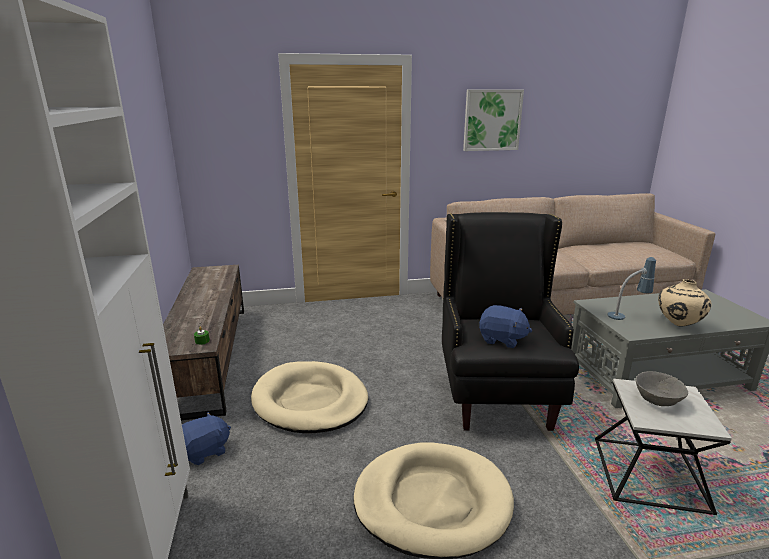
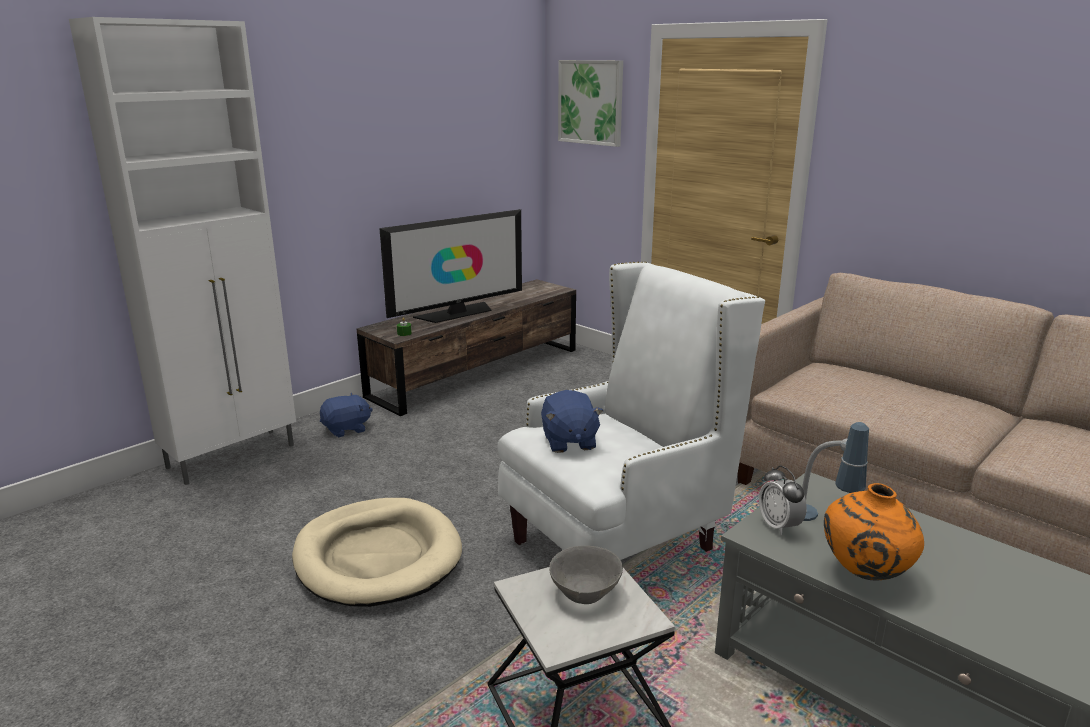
camera: 55 degrees right, 0 degrees up
blue plush toy [182,412,231,465] -> blue plush toy turned 45 degrees counterclockwise [320,393,373,437]
beige dog bed [251,361,368,434] -> none
black armchair [442,212,579,431] -> white armchair [497,261,765,560]
picture [463,90,524,151] -> picture moved to [558,60,623,147]
beige vase [658,279,712,327] -> orange vase [824,483,924,581]
none -> television [379,209,522,323]
none -> alarm clock [759,465,807,535]

